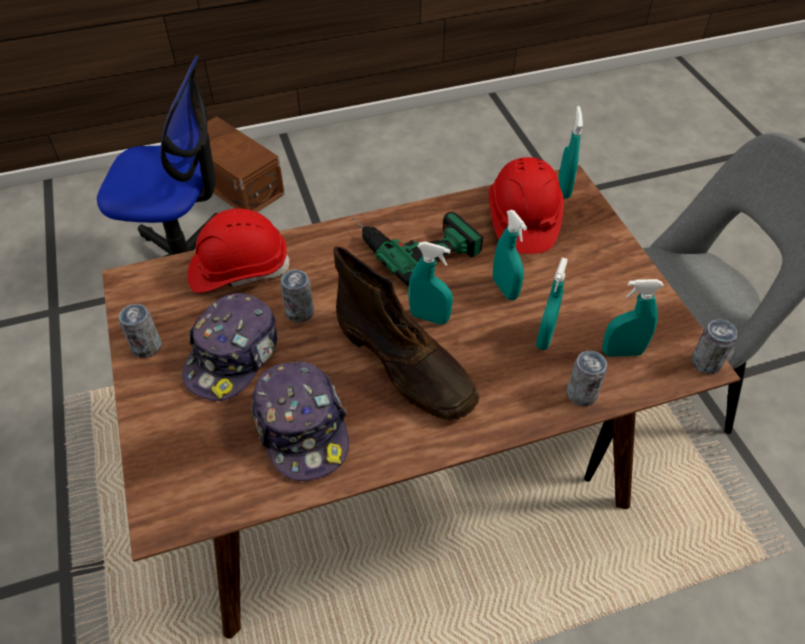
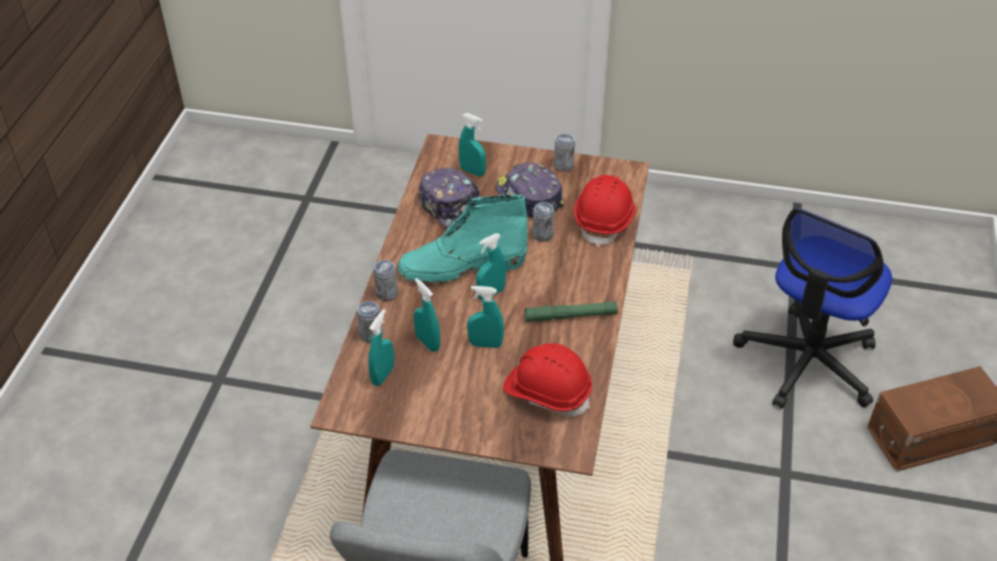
camera: 120 degrees right, 5 degrees down
cap [251,362,349,481] -> cap turned 135 degrees counterclockwise [418,167,480,228]
brown boot [333,246,479,421] -> turquoise boot [398,195,528,284]
power drill [352,212,483,286] -> green flashlight [525,301,618,322]
turquoise spray bottle [559,106,583,198] -> turquoise spray bottle moved to [458,113,486,176]
can [691,319,738,374] -> can moved to [373,260,398,301]

